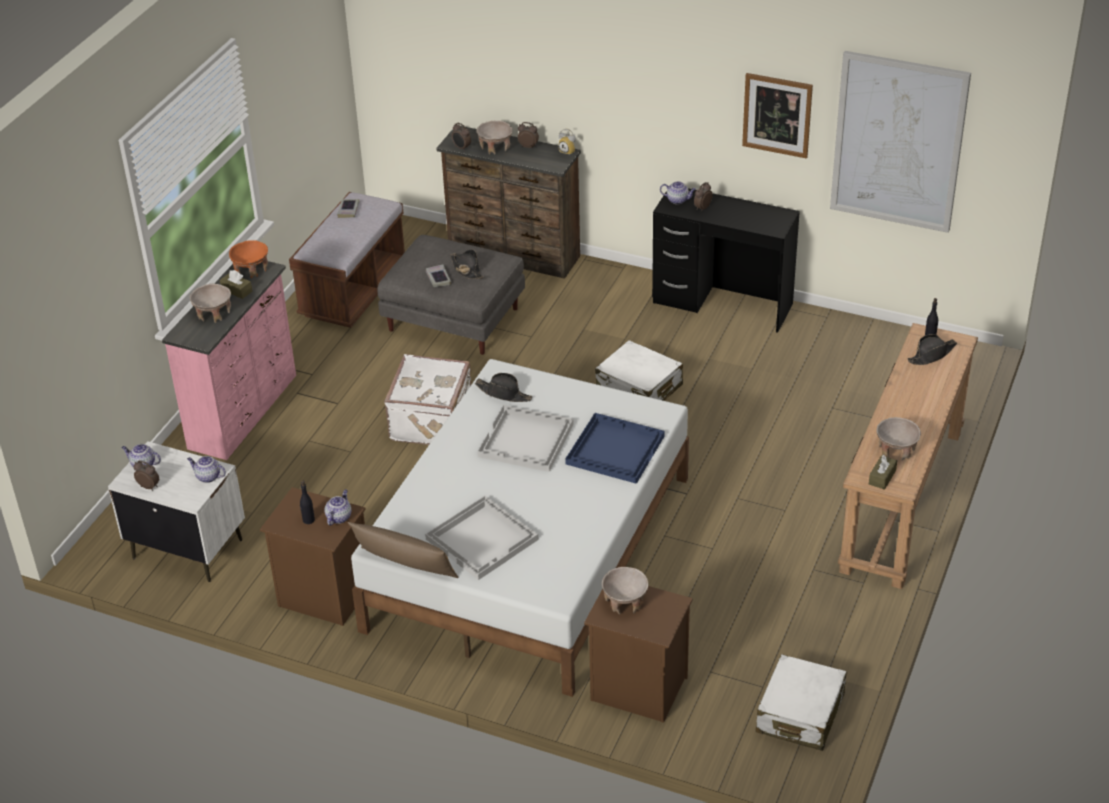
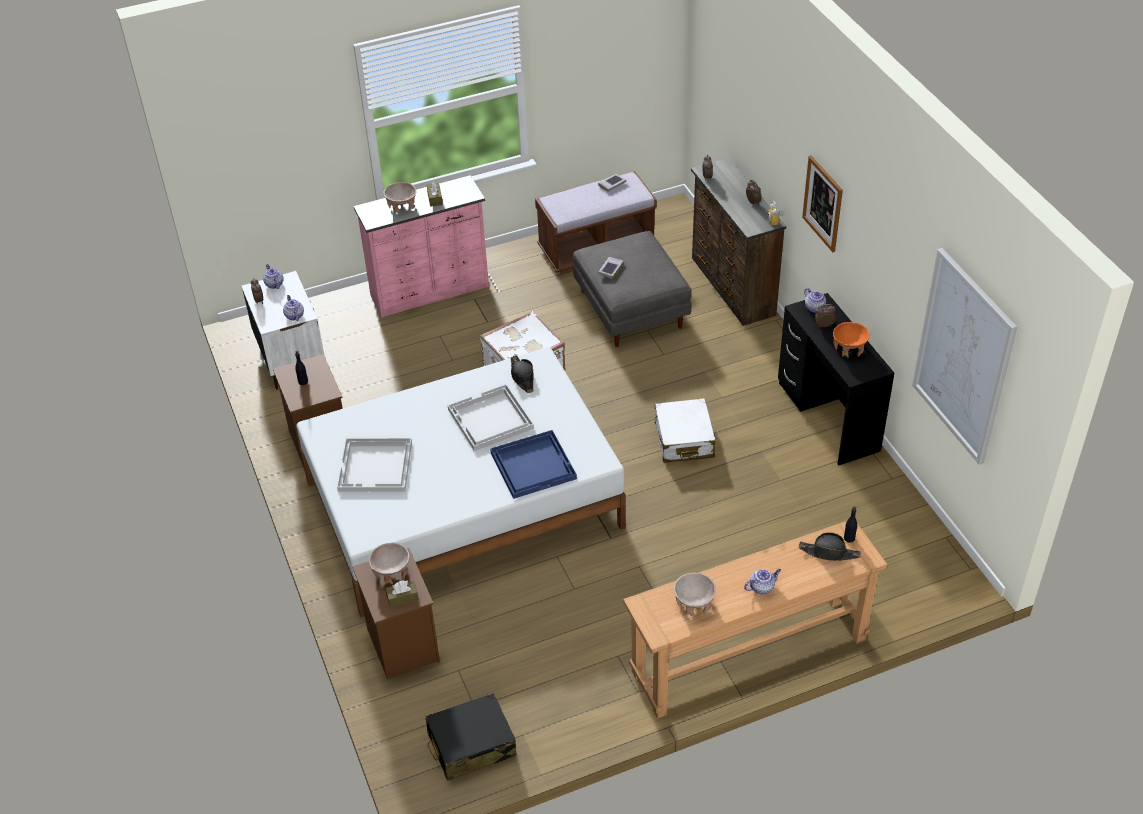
camera: 45 degrees right, 5 degrees up
orange bowl [229,240,268,278] -> orange bowl moved to [833,322,870,358]
teapot [325,489,351,525] -> teapot moved to [744,569,781,594]
brown pillow [348,522,458,578] -> none
black hat [450,249,484,279] -> none
beige bowl [477,121,513,154] -> none
picture [742,73,813,158] -> picture moved to [802,155,843,252]
white suitcase [756,654,846,751] -> black suitcase [426,693,517,781]
brown tissue box [869,455,897,490] -> brown tissue box moved to [385,580,419,607]

